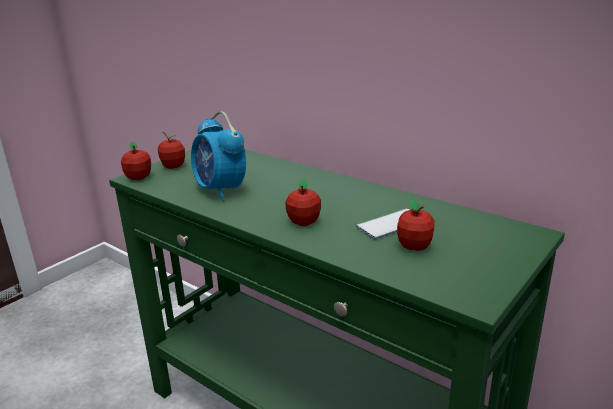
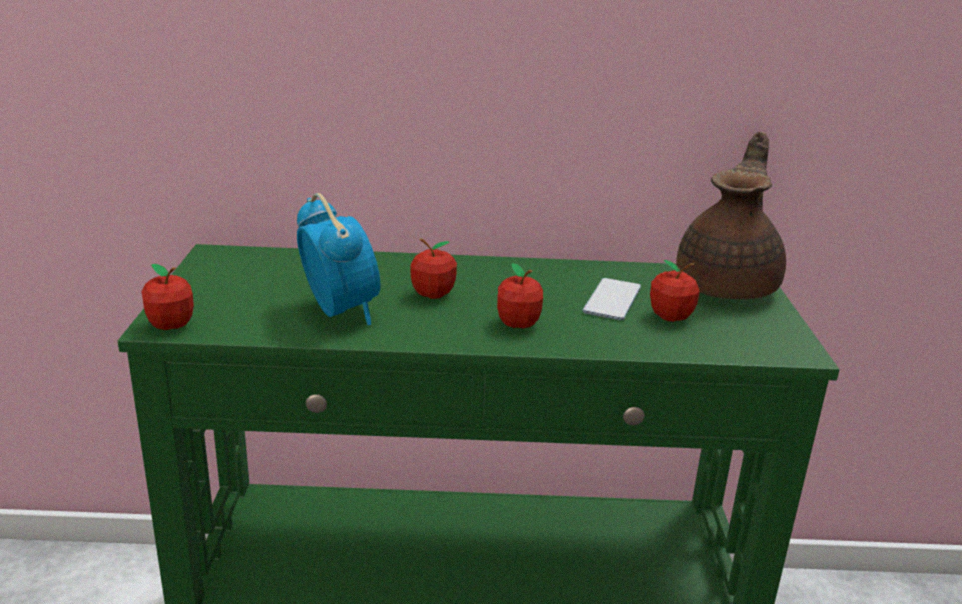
camera: 40 degrees left, 0 degrees up
apple [158,132,185,169] -> apple moved to [410,239,457,299]
alarm clock [191,111,246,200] -> alarm clock turned 135 degrees counterclockwise [297,193,380,325]
none -> brown teapot [676,132,786,299]

